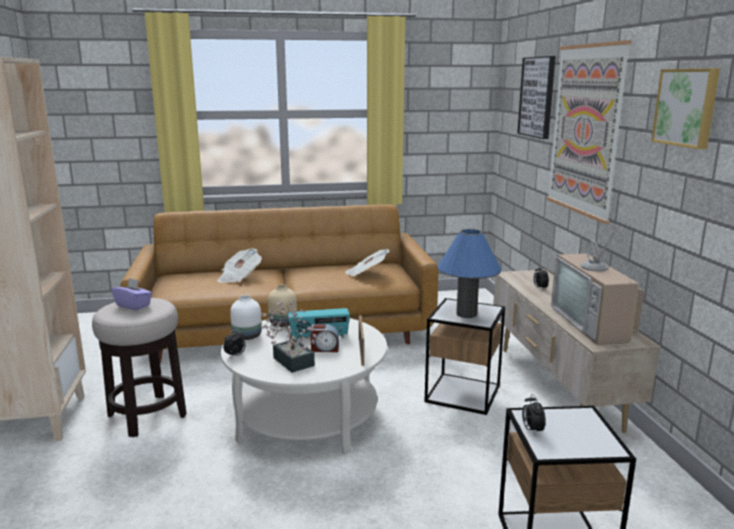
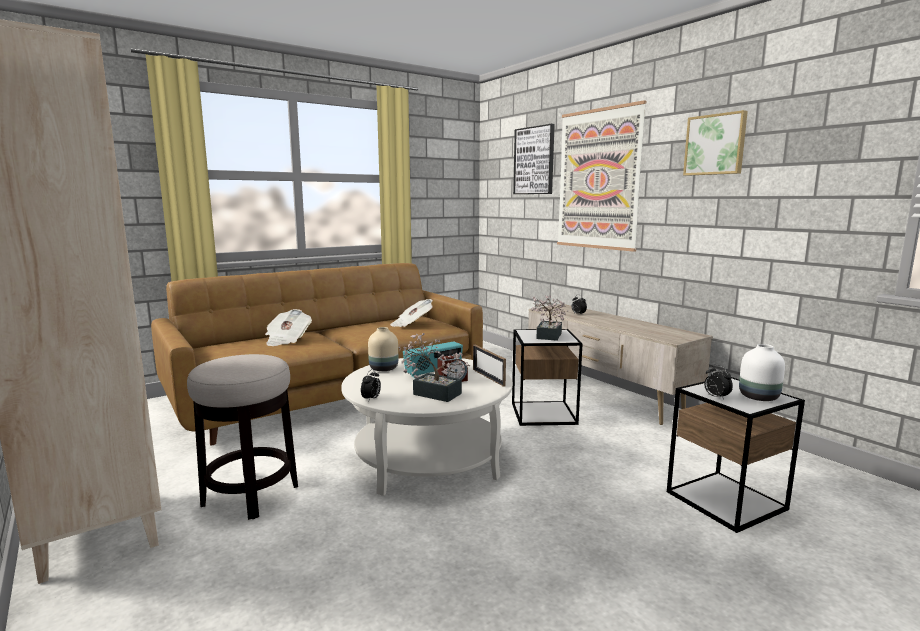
camera: 25 degrees left, 5 degrees down
purple tissue box [111,278,152,310] -> none
white vase [230,295,262,340] -> white vase moved to [739,344,785,401]
blue table lamp [437,229,501,318] -> potted plant [531,295,569,341]
television [551,211,644,345] -> none

